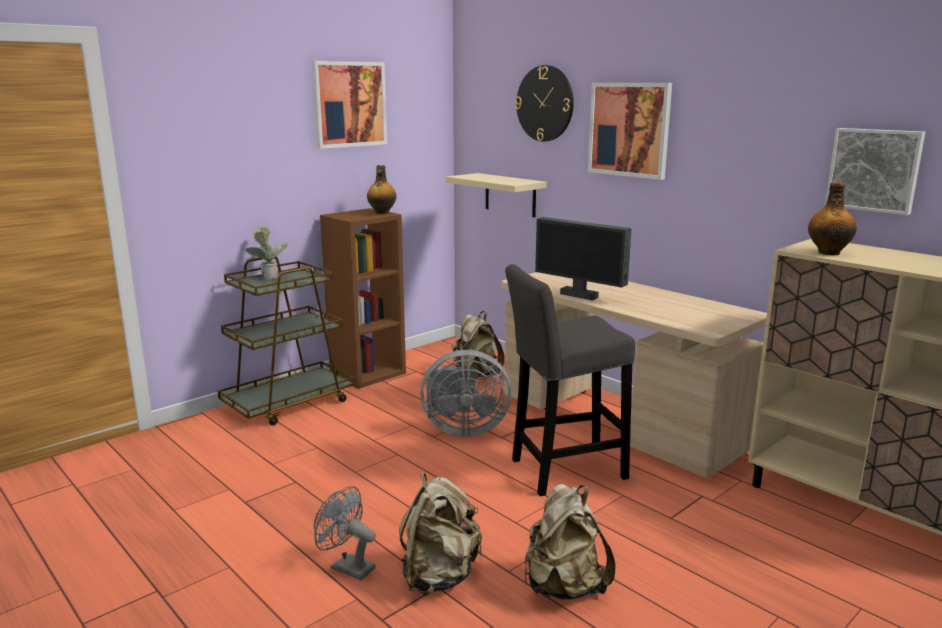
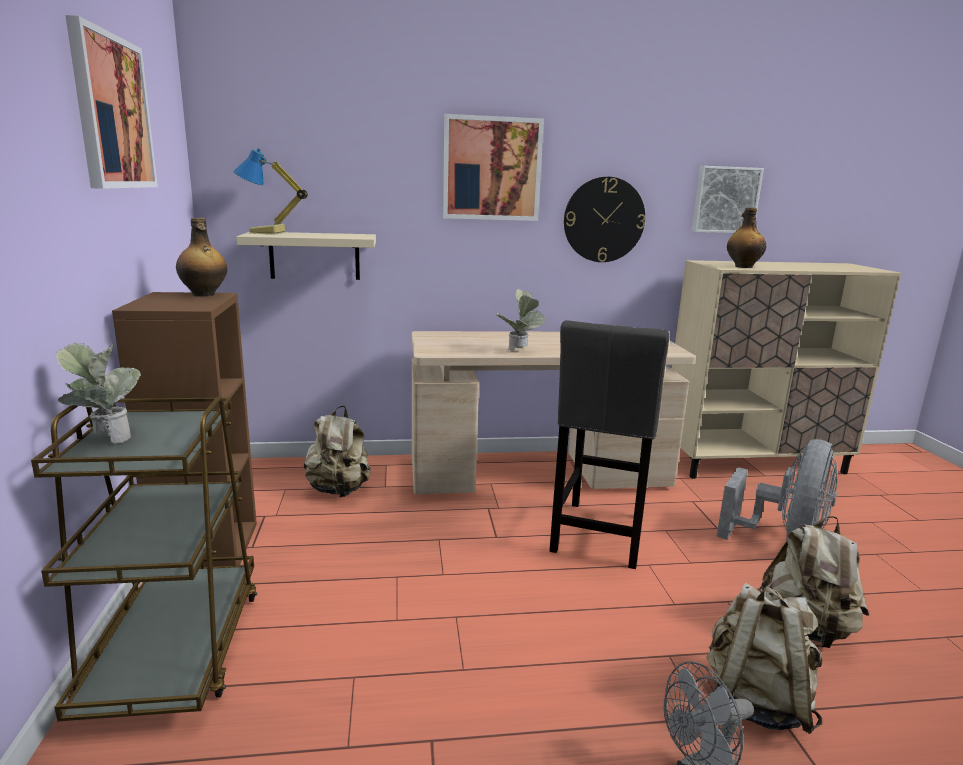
camera: 55 degrees left, 0 degrees up
grey fan [420,350,512,437] -> grey fan moved to [717,439,837,541]
wall clock [515,65,574,142] -> wall clock moved to [564,177,646,262]
monitor [535,217,632,300] -> potted plant [496,289,546,351]
none -> table lamp [233,148,308,235]

